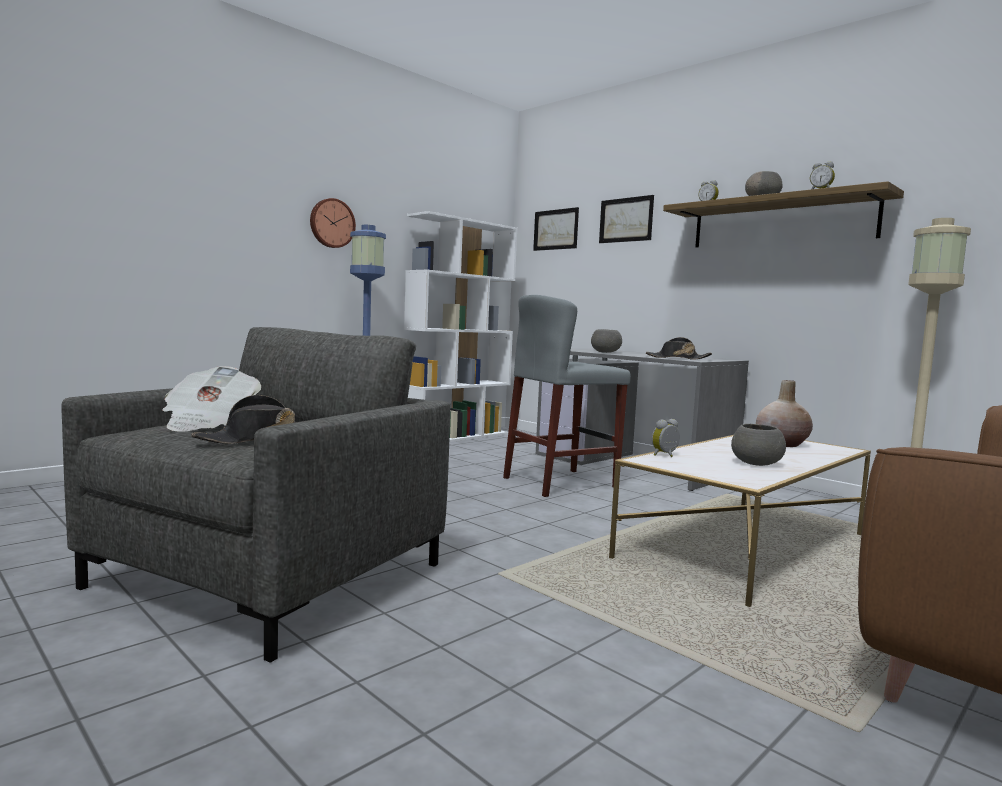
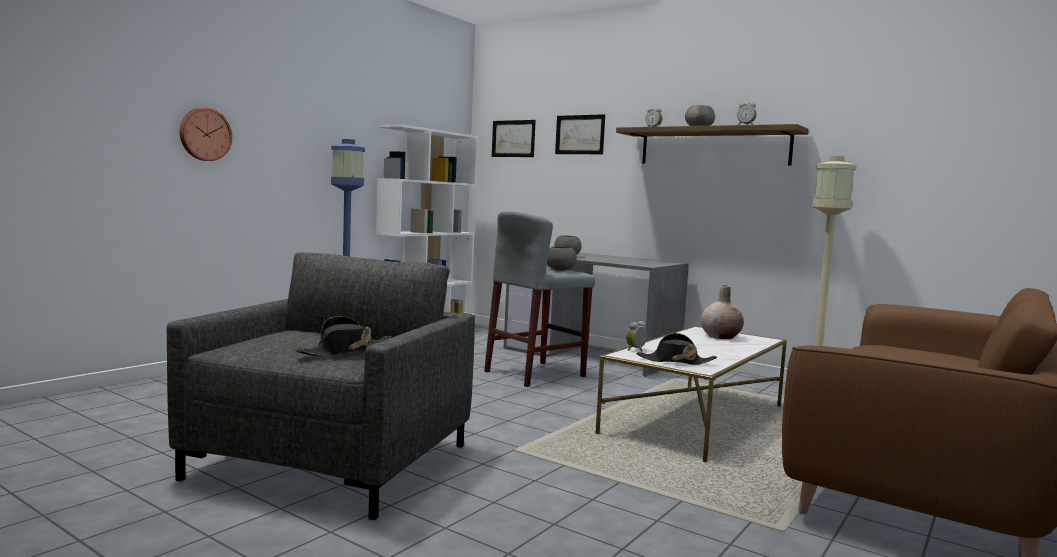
camera: 10 degrees left, 0 degrees up
newspaper [163,366,262,432] -> none
wall clock [310,198,356,248] -> wall clock moved to [180,108,232,161]
black hat [646,337,712,360] -> black hat moved to [636,333,717,365]
grey bowl [731,424,786,466] -> grey bowl moved to [547,246,577,271]

